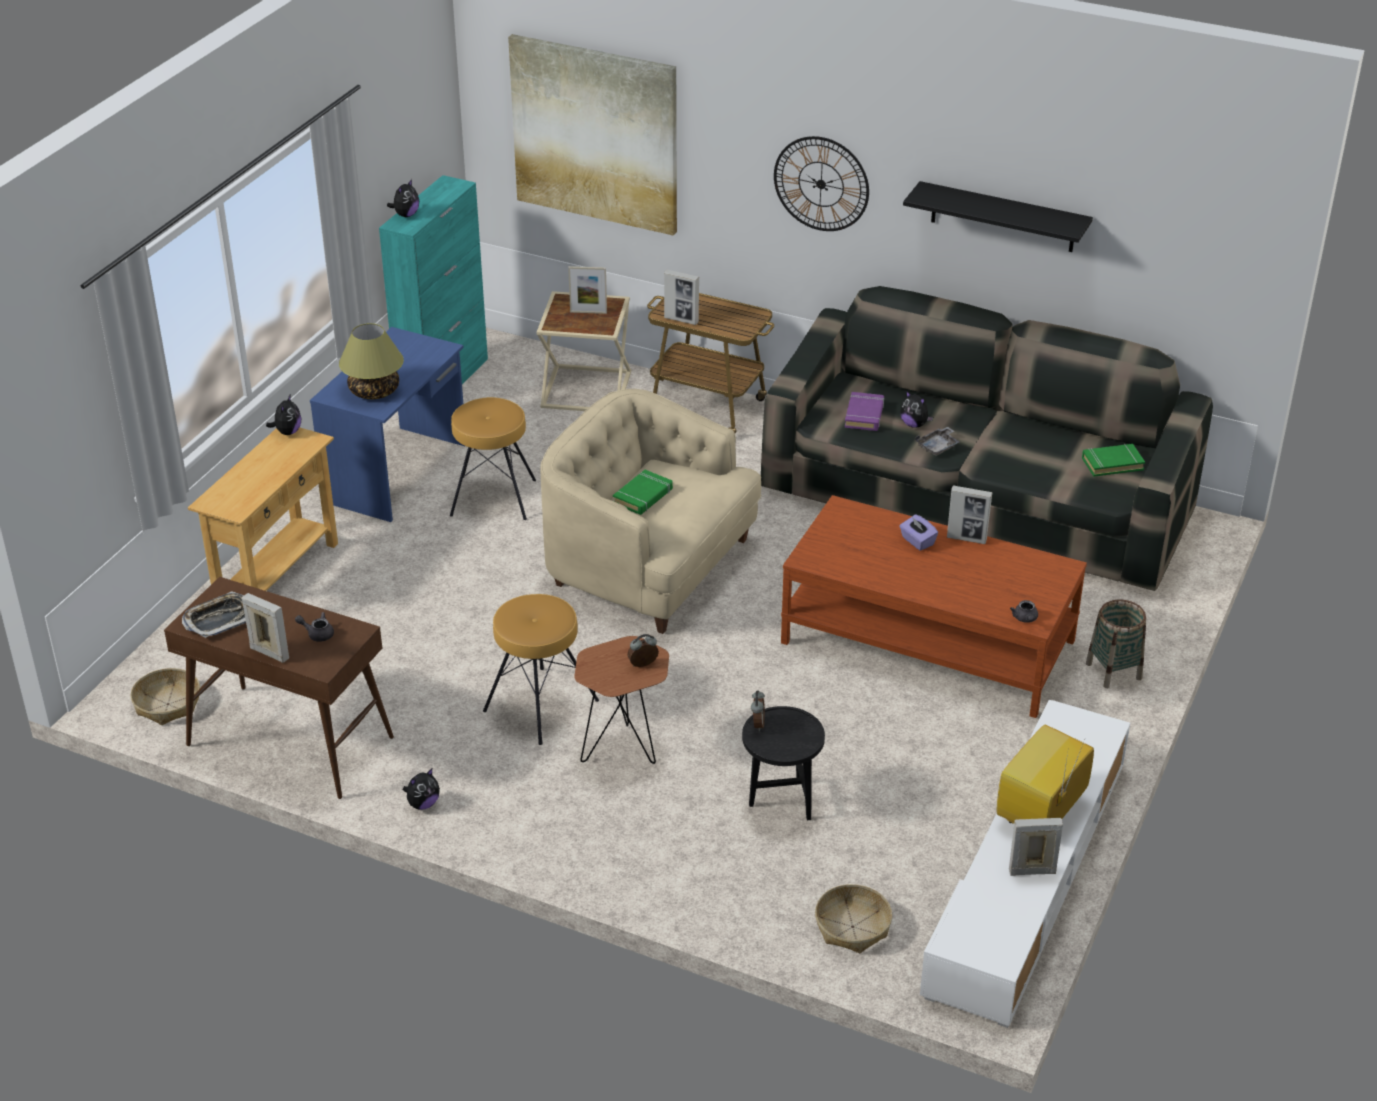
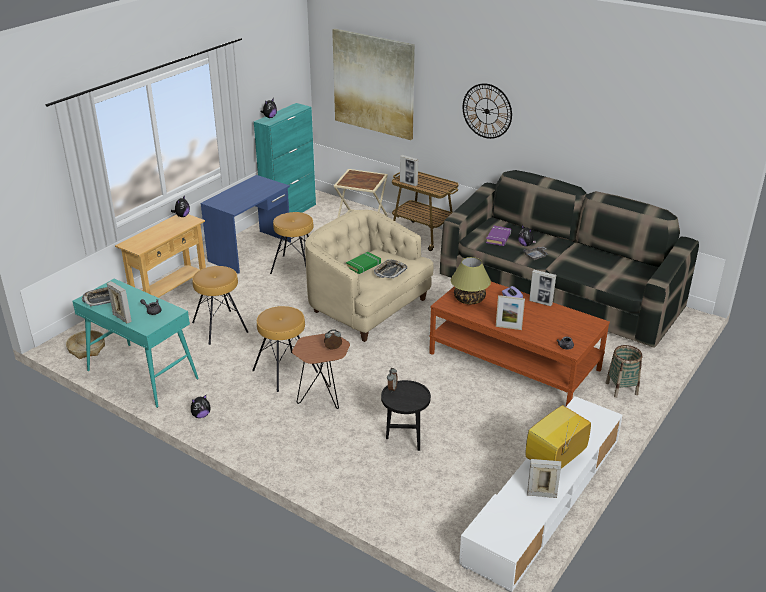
camera: 10 degrees right, 5 degrees down
brown console table [164,577,394,799] -> turquoise console table [72,279,199,408]
table lamp [339,323,404,399] -> table lamp moved to [451,257,491,304]
picture frame [568,266,607,314] -> picture frame moved to [496,295,525,330]
basket [815,884,892,953] -> none
black shelf [903,181,1093,252] -> none
green book [1082,444,1145,477] -> none
none -> brown stool [192,266,248,345]
none -> tray [374,259,407,279]

